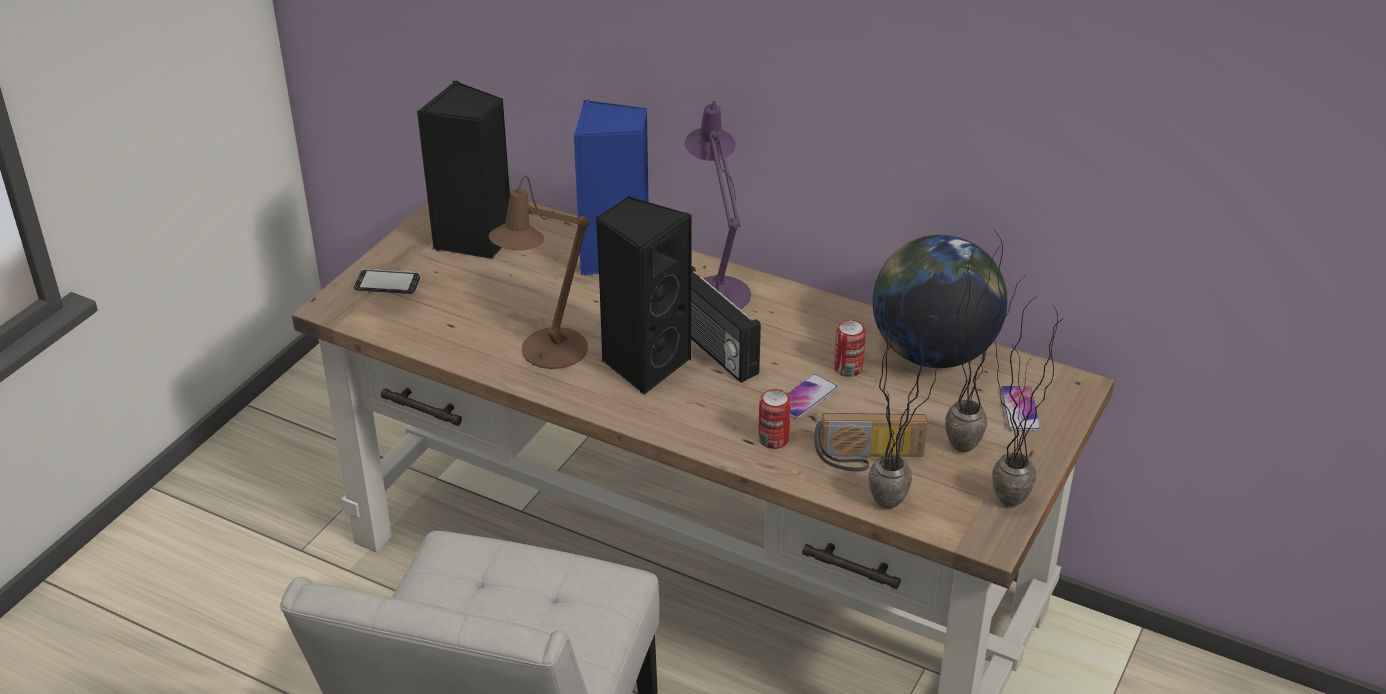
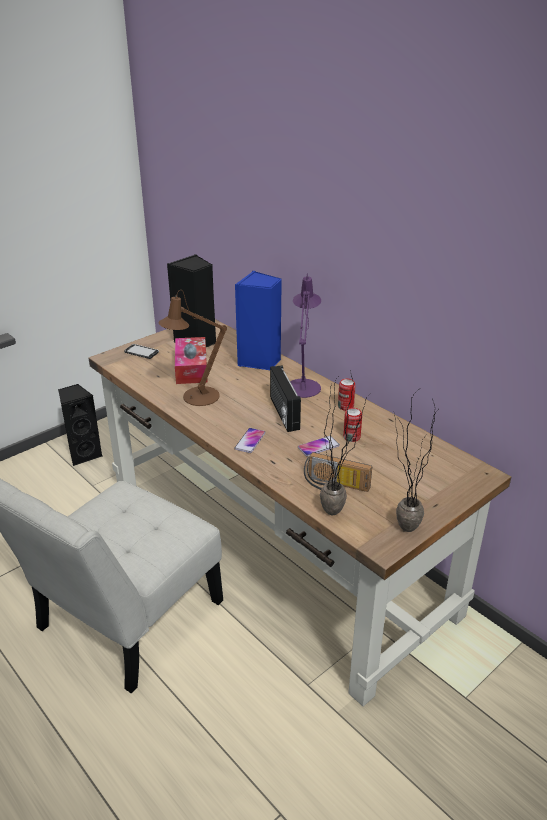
camera: 20 degrees right, 5 degrees down
black speaker [596,196,692,395] -> black speaker moved to [58,384,102,466]
can [758,389,791,449] -> can moved to [338,378,356,411]
globe [873,235,1007,368] -> none
potted plant [945,228,1024,452] -> none
phone [1001,386,1041,431] -> phone moved to [235,428,265,453]
none -> tissue box [175,337,208,384]

